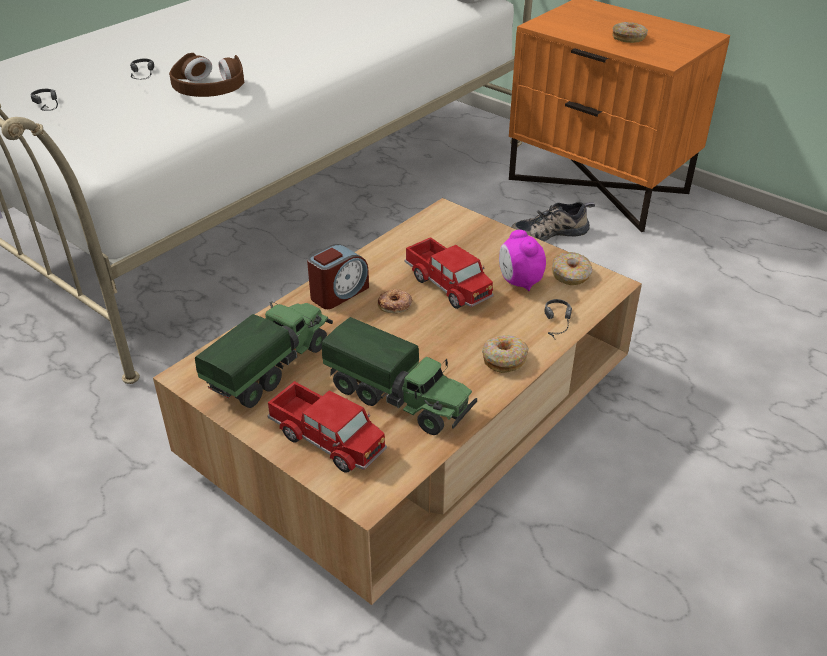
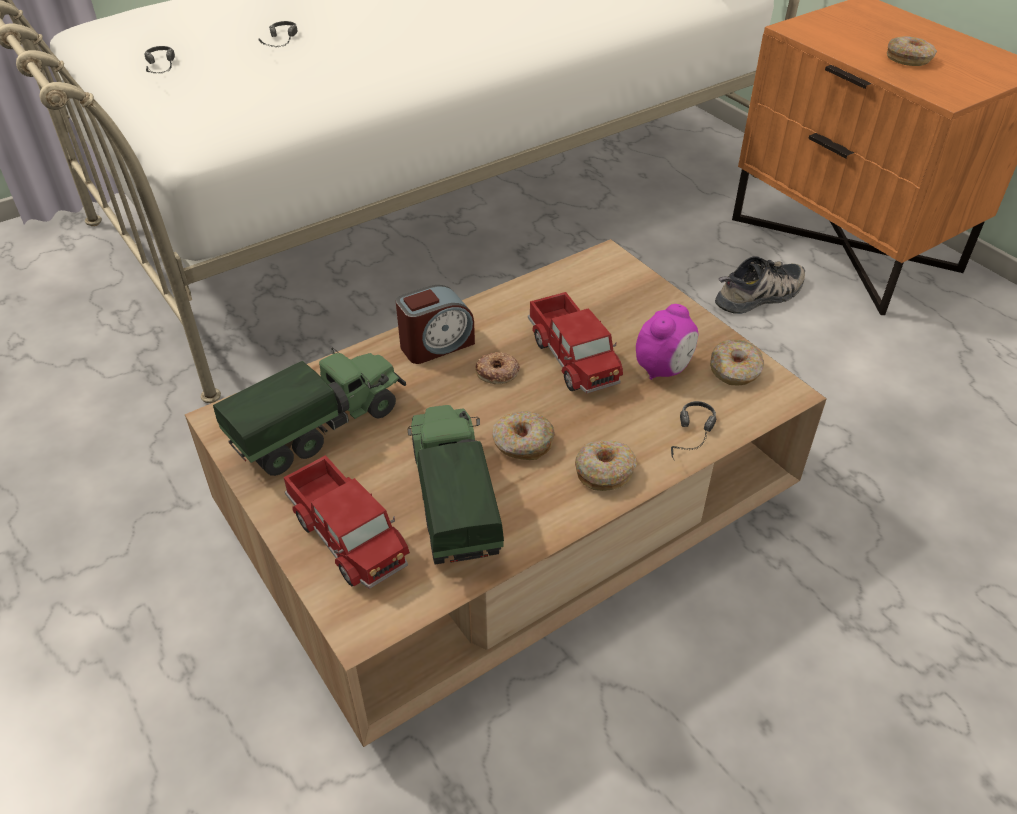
camera: 15 degrees right, 5 degrees up
brown headphones [169,53,244,97] -> none
toy truck [322,317,477,435] -> toy truck turned 150 degrees counterclockwise [408,405,504,564]
alarm clock [499,230,546,291] -> alarm clock turned 135 degrees counterclockwise [636,304,698,380]
shoe [511,202,595,241] -> shoe turned 150 degrees clockwise [715,256,805,314]
none -> donut [492,411,555,460]

